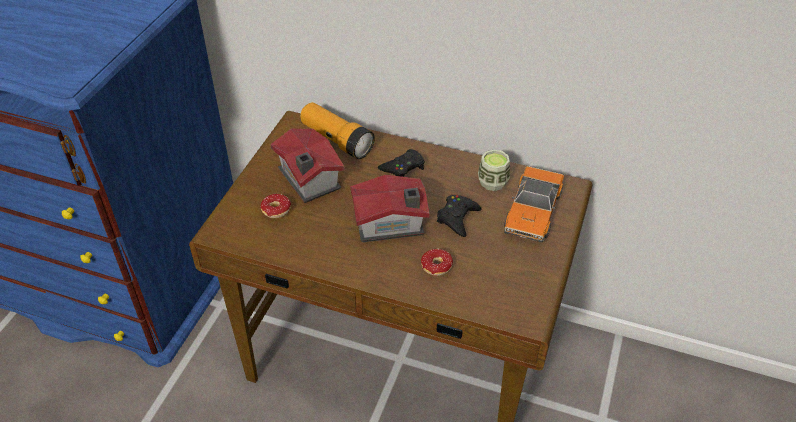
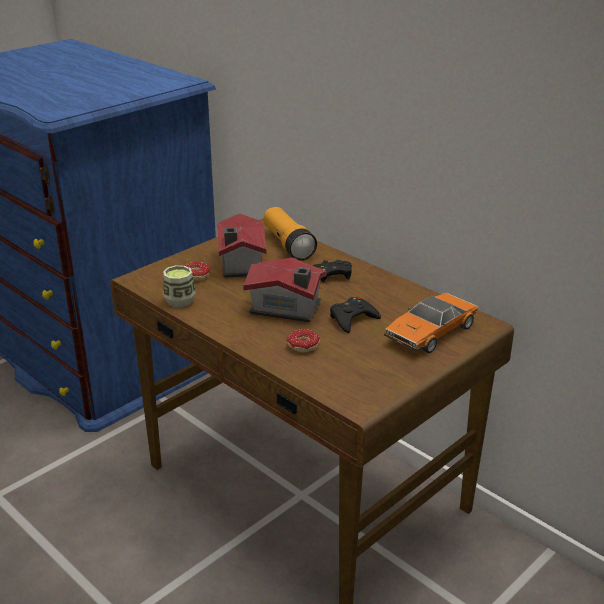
camera: 25 degrees right, 15 degrees down
cup [478,150,510,191] -> cup moved to [163,265,196,307]

